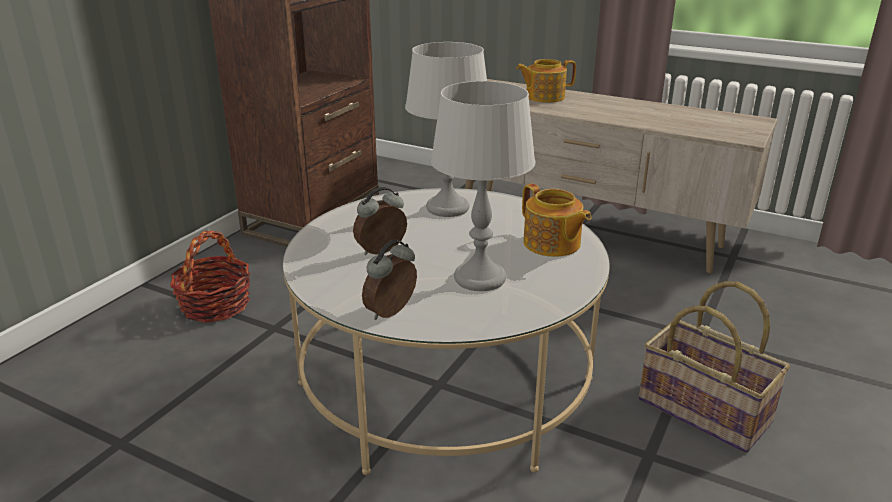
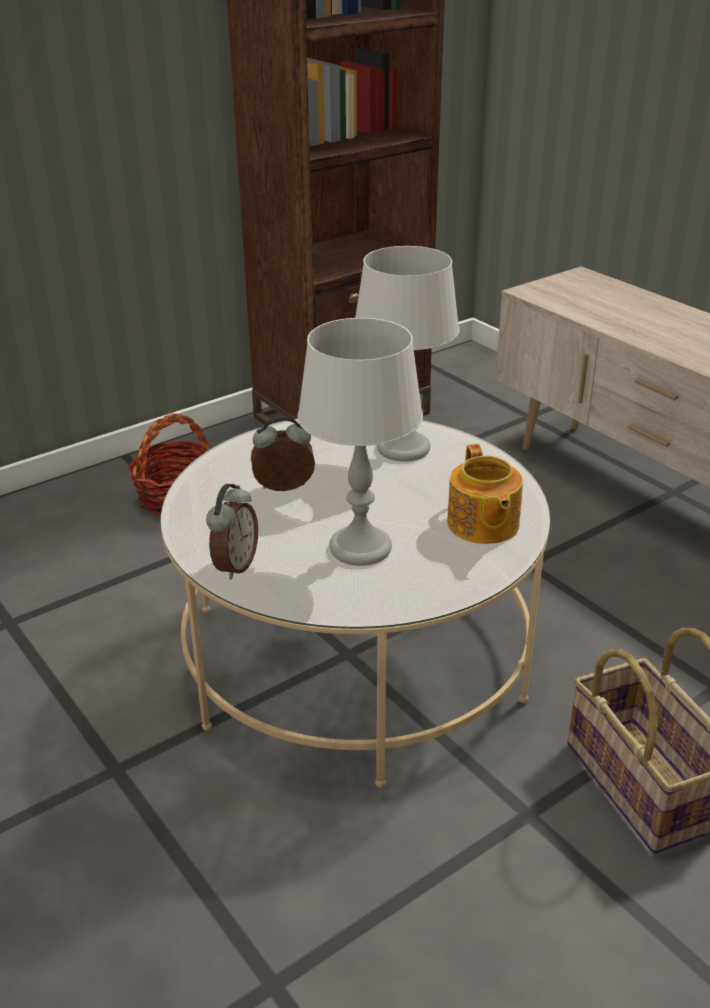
camera: 25 degrees right, 5 degrees up
alarm clock [362,239,417,320] -> alarm clock turned 135 degrees clockwise [206,484,258,580]
teapot [516,59,576,103] -> none

